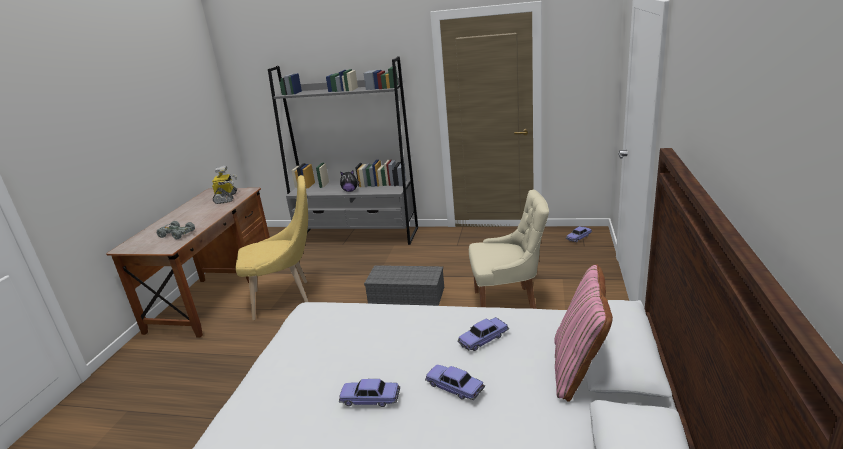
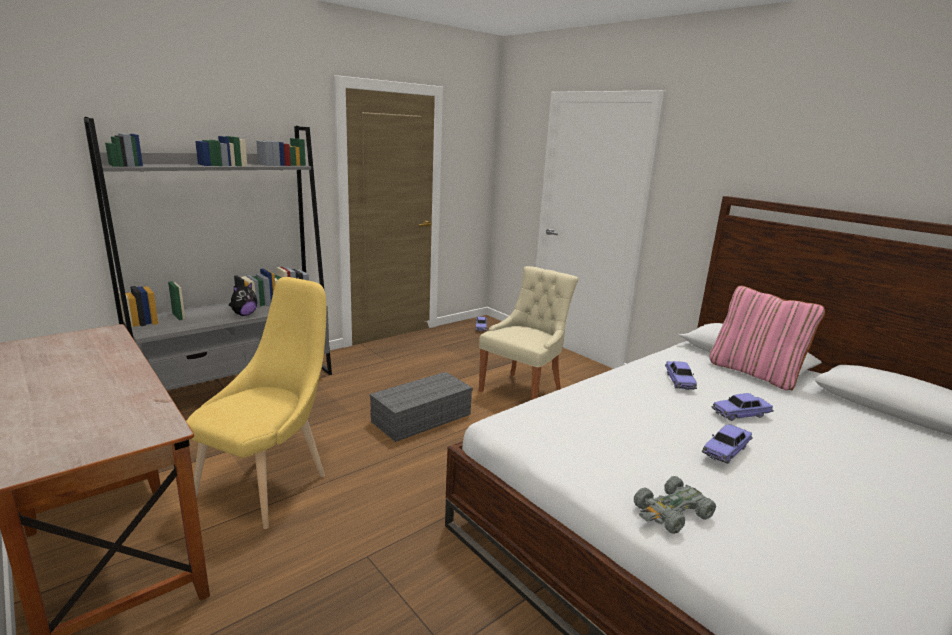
camera: 55 degrees left, 5 degrees down
grey toy car [157,221,195,239] -> grey toy car moved to [634,476,716,534]
toy robot [212,166,237,204] -> none

